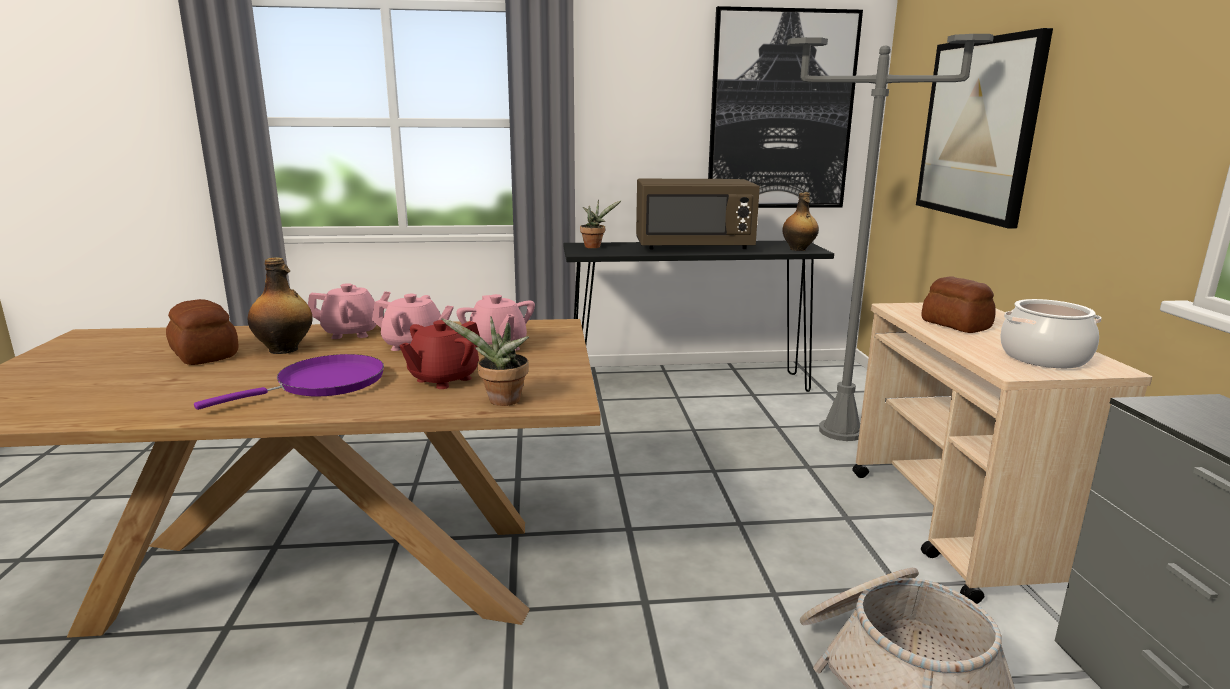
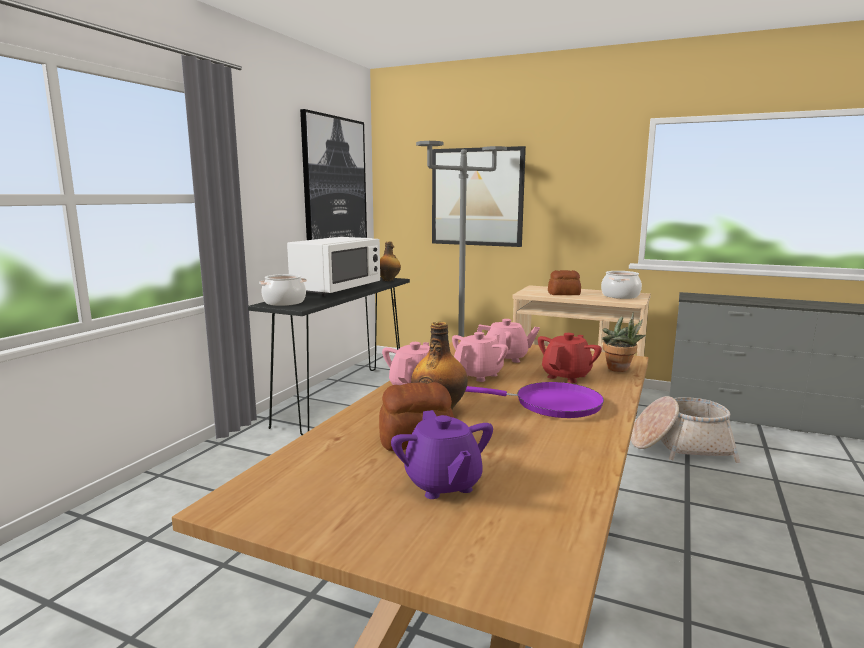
camera: 60 degrees left, 5 degrees down
purple frying pan [194,354,384,410] -> purple frying pan turned 120 degrees clockwise [465,382,604,418]
red teapot [399,320,480,389] -> red teapot turned 120 degrees counterclockwise [538,333,602,383]
potted plant [580,199,622,248] -> cooking pot [259,274,307,306]
brown microwave [636,179,760,250] -> white microwave [287,237,380,296]
none -> purple teapot [391,410,493,499]

